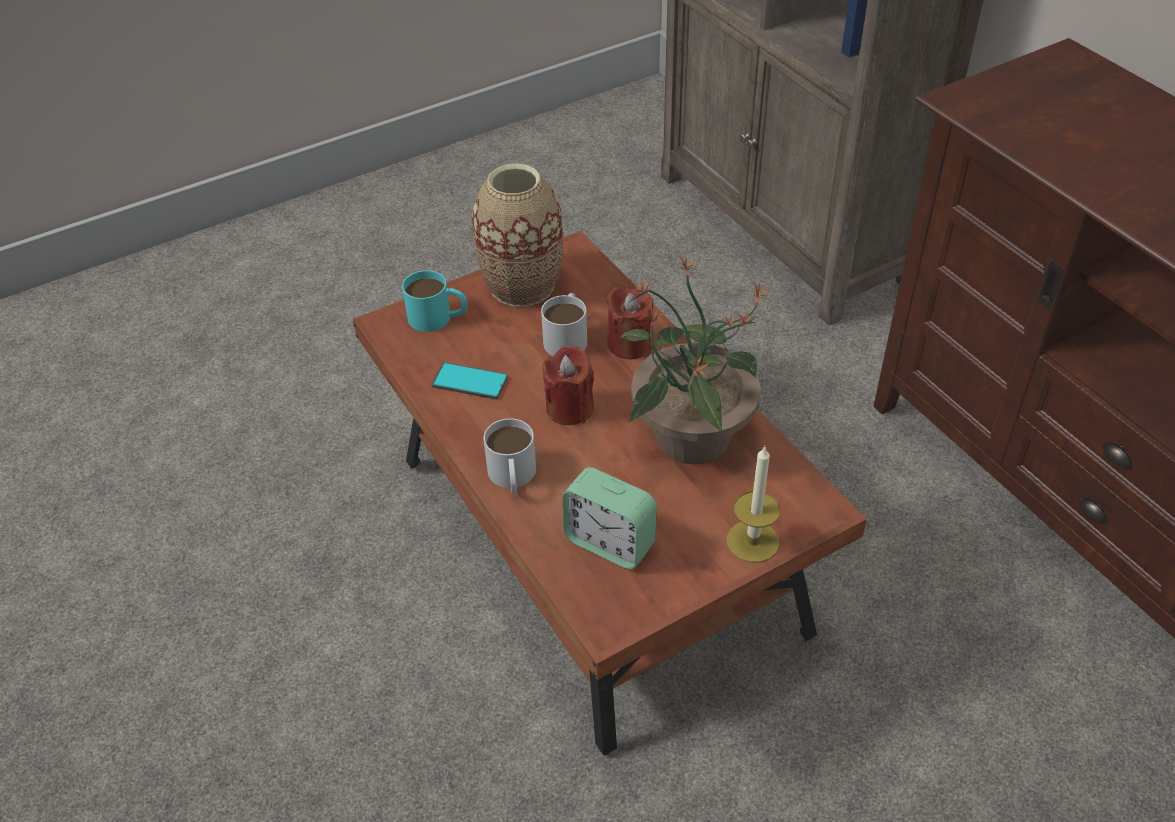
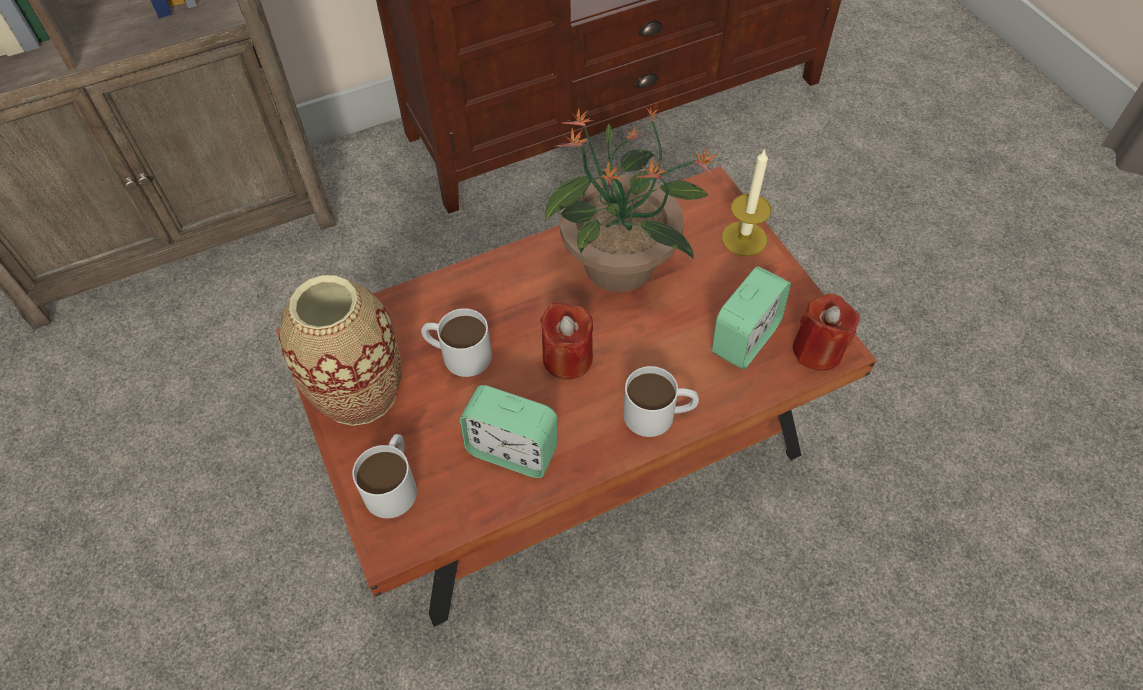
camera: 85 degrees left, 10 degrees up
turquoise mug [402,270,467,332] -> white mug [352,434,417,518]
phone [432,362,508,400] -> alarm clock [460,385,558,478]
red candle [607,286,654,360] -> red candle moved to [793,294,860,371]

